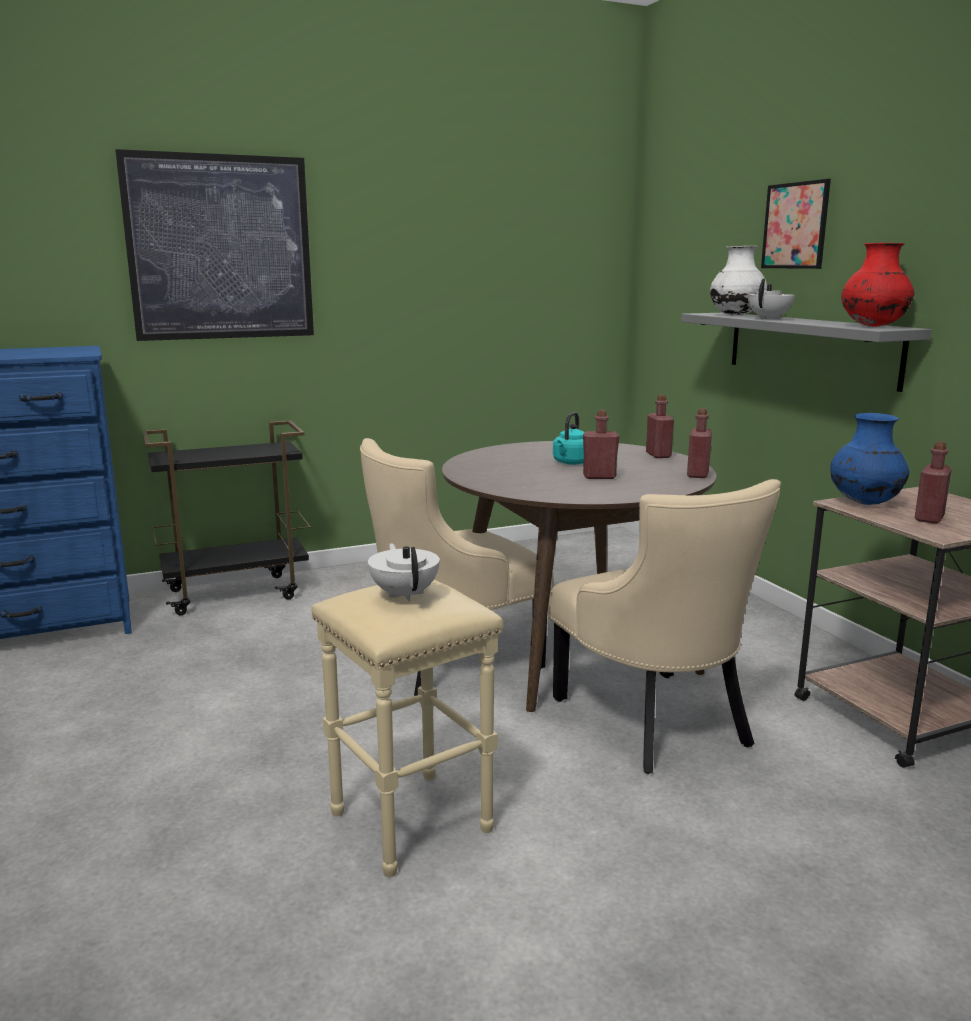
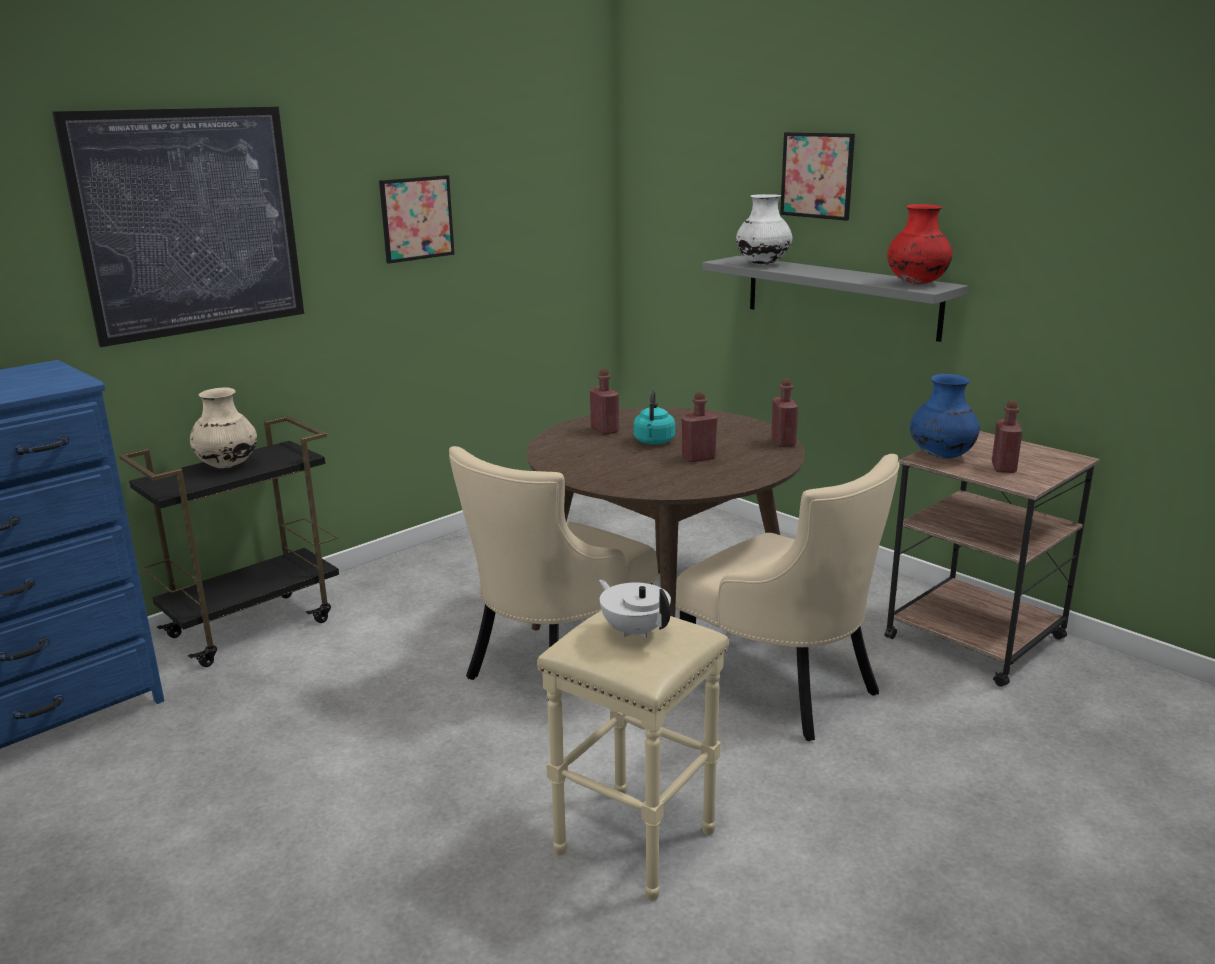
camera: 20 degrees left, 5 degrees up
red bottle [646,395,674,458] -> red bottle moved to [590,369,619,435]
white teapot [748,278,795,320] -> none
none -> beige vase [190,387,257,468]
none -> picture [379,175,454,264]

